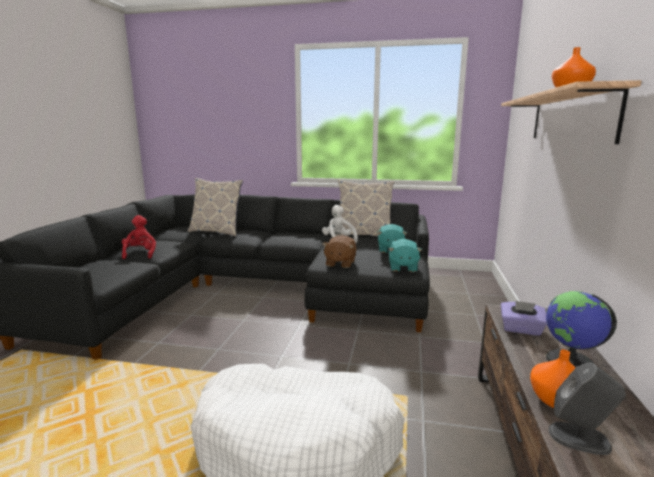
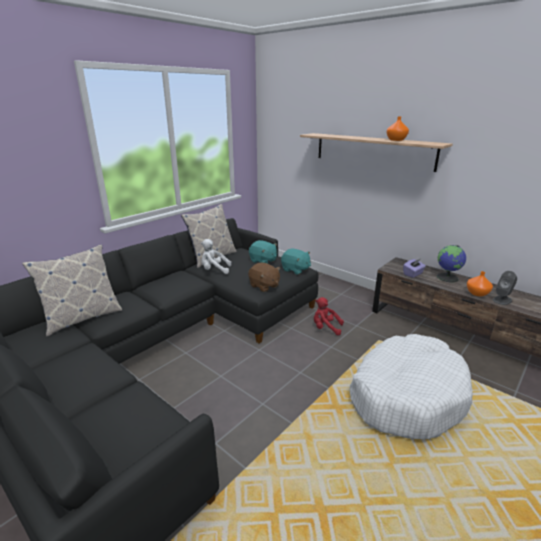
camera: 60 degrees left, 10 degrees up
red plush toy [122,215,156,259] -> red plush toy moved to [314,297,344,335]

